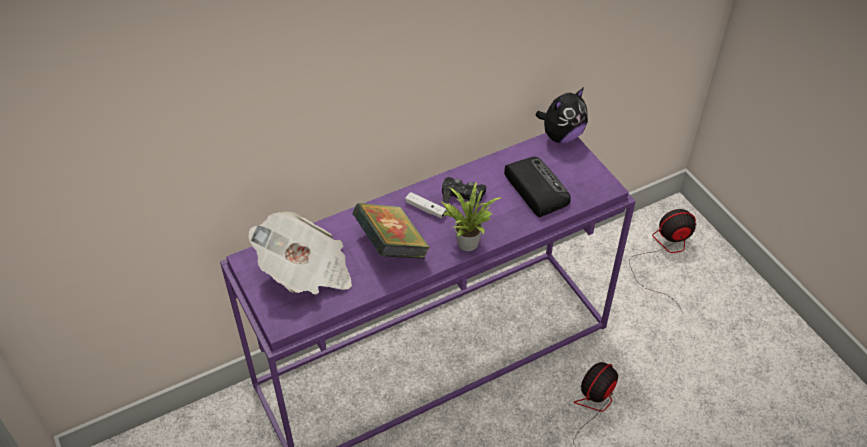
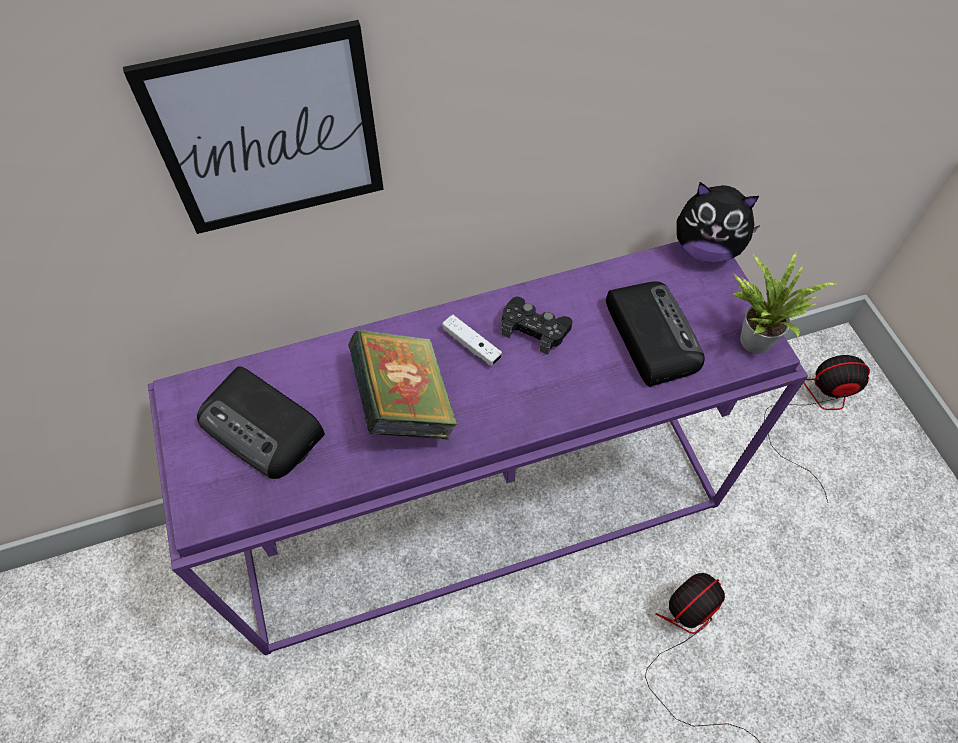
camera: 10 degrees right, 10 degrees up
newspaper [248,211,352,294] -> radio [197,366,325,479]
potted plant [441,182,502,251] -> potted plant moved to [733,251,837,354]
plush toy [535,87,588,143] -> plush toy turned 45 degrees clockwise [677,182,760,263]
none -> picture [123,20,384,234]

